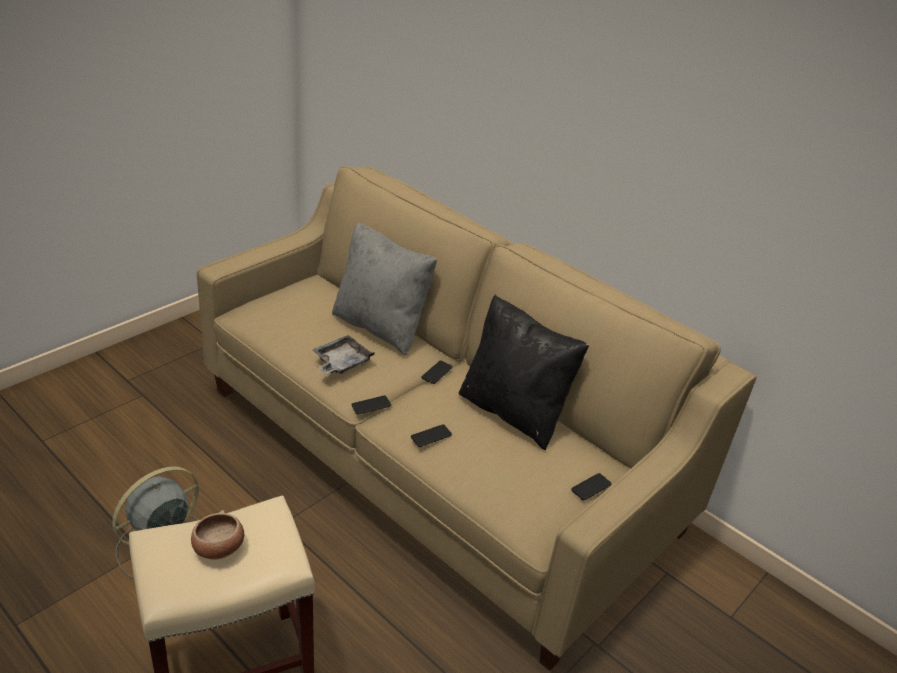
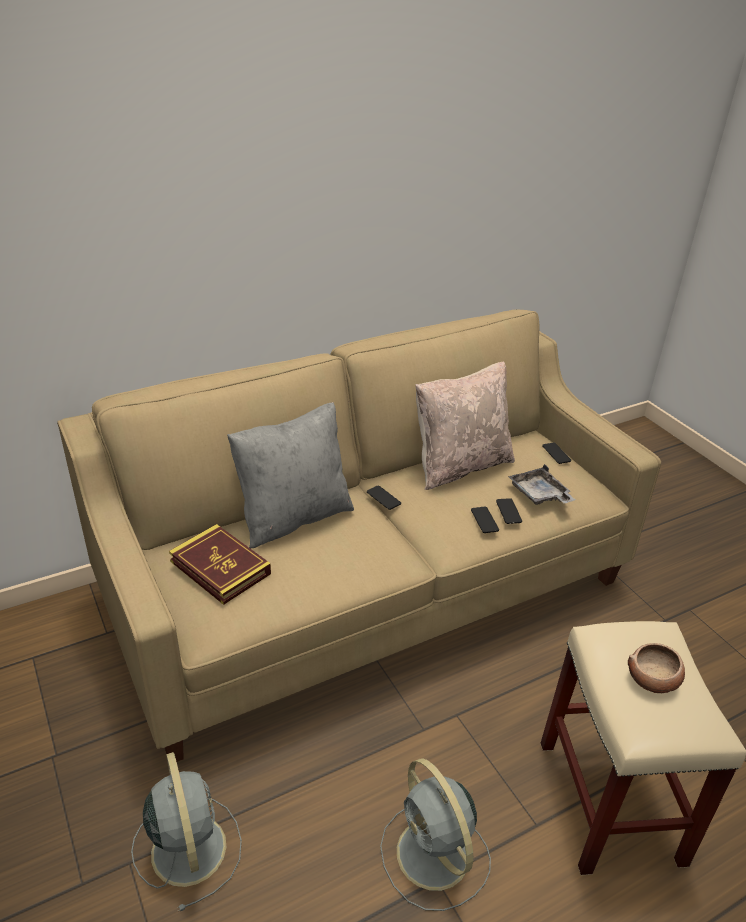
camera: 70 degrees left, 0 degrees up
grey tray [313,335,374,374] -> grey tray moved to [508,464,575,505]
phone [351,395,391,414] -> phone moved to [496,498,522,524]
black pillow [459,295,589,450] -> beige pillow [415,362,515,490]
none -> grey fan [131,752,242,911]
none -> book [169,524,271,605]

